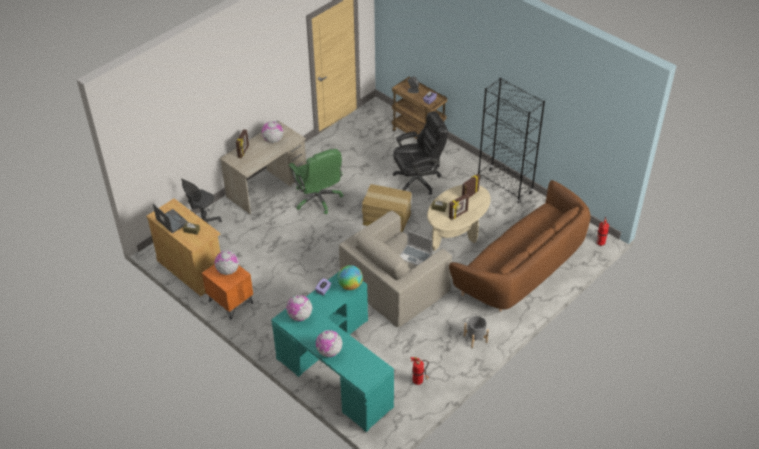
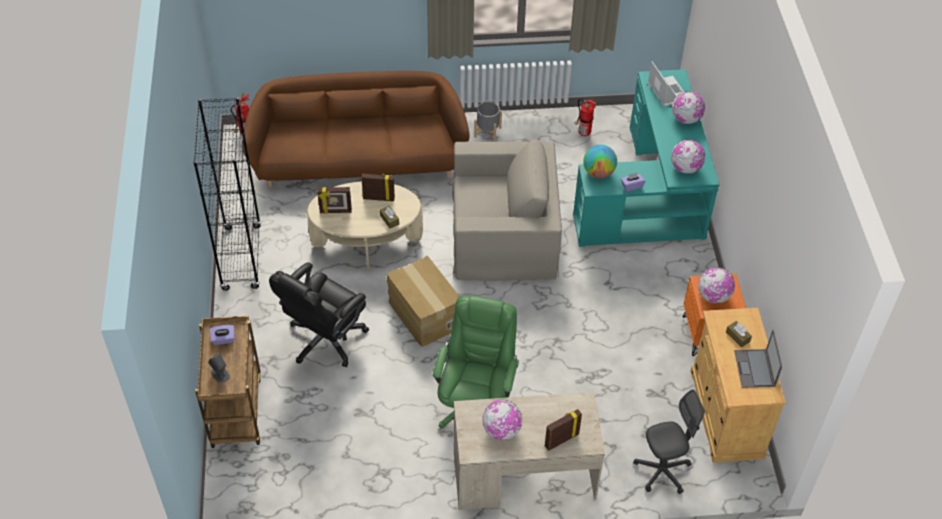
camera: 140 degrees left, 5 degrees up
black office chair [393,111,448,195] -> black office chair turned 75 degrees counterclockwise [269,262,369,367]
laptop [400,231,432,266] -> laptop moved to [648,61,684,107]

